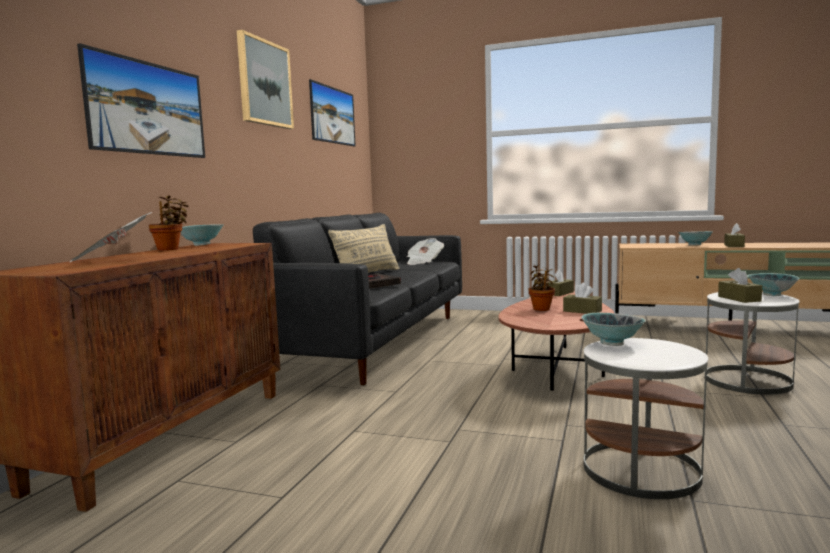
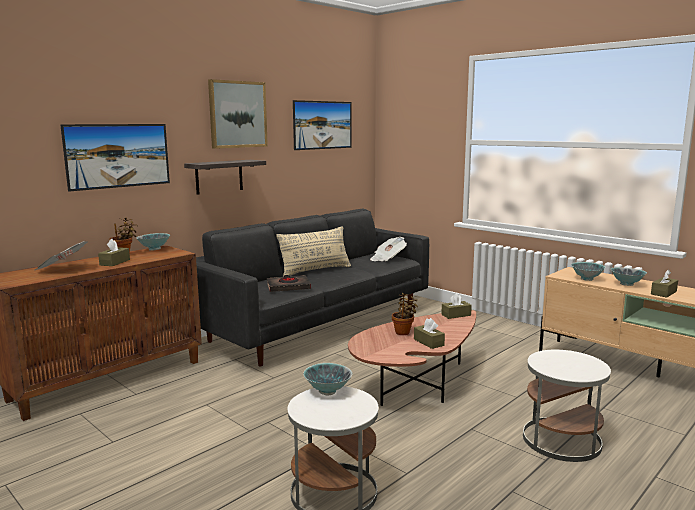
camera: 25 degrees right, 5 degrees up
brown tissue box [718,268,762,303] -> brown tissue box moved to [98,239,130,266]
bowl [747,273,800,296] -> bowl moved to [571,262,605,281]
none -> shelf [184,160,266,195]

